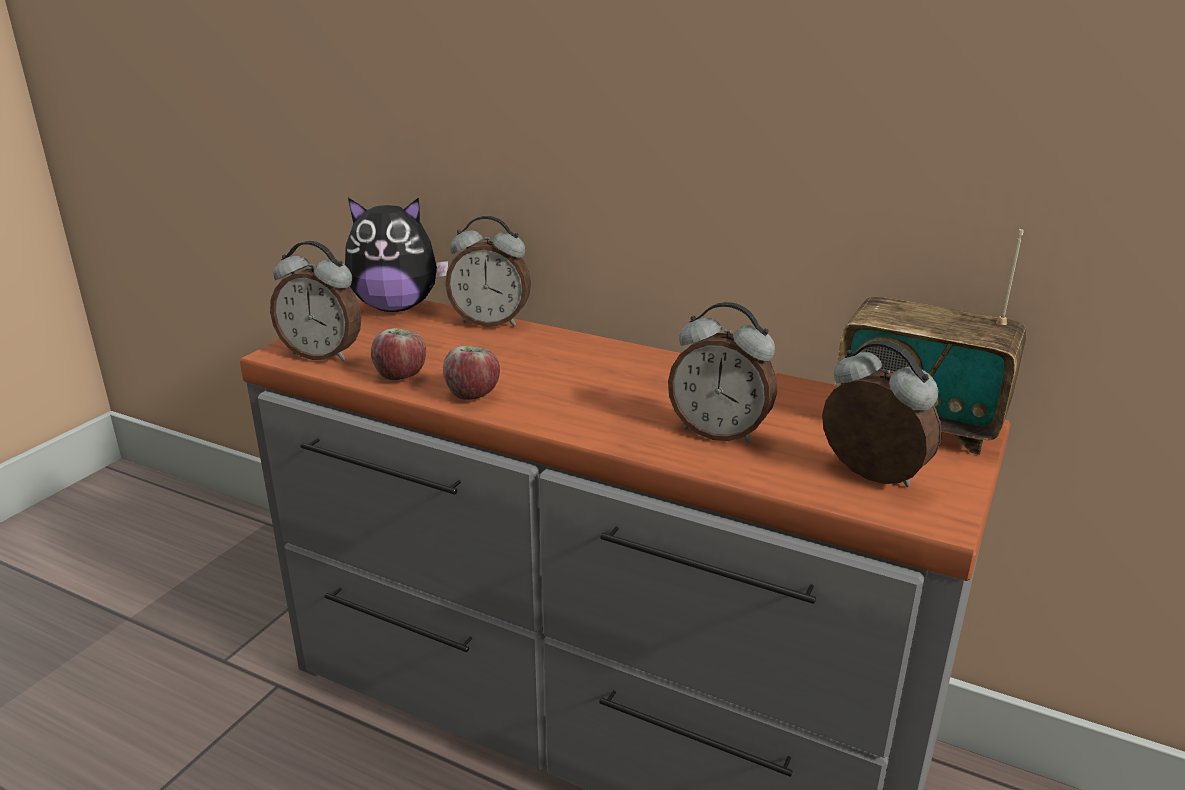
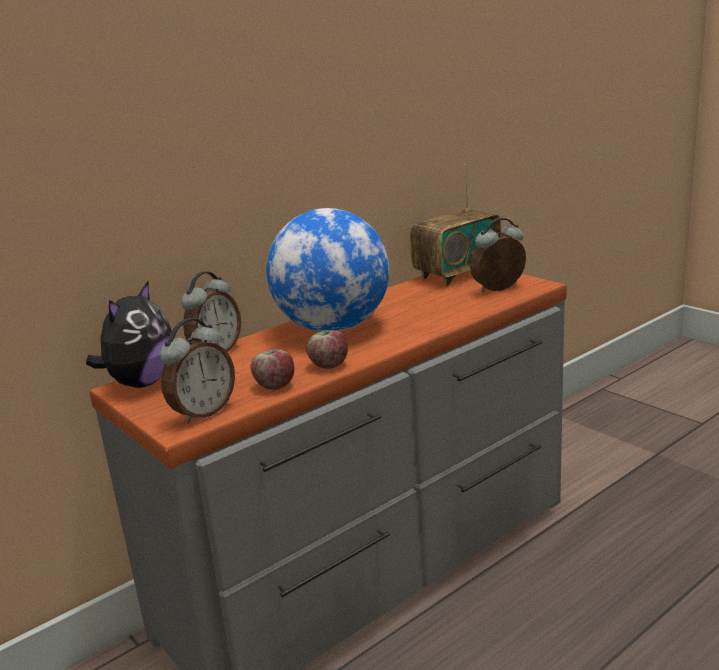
camera: 65 degrees left, 5 degrees down
alarm clock [668,302,777,443] -> none
none -> globe [266,208,389,332]

